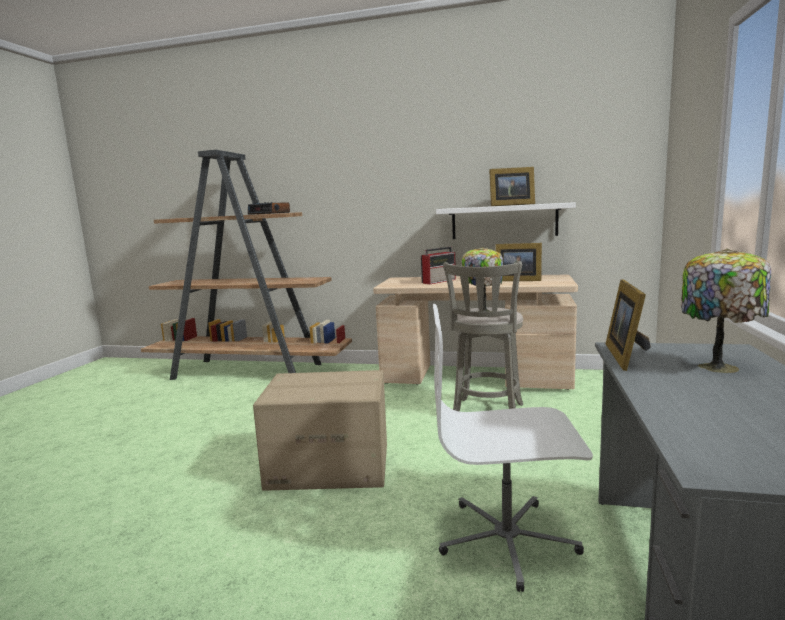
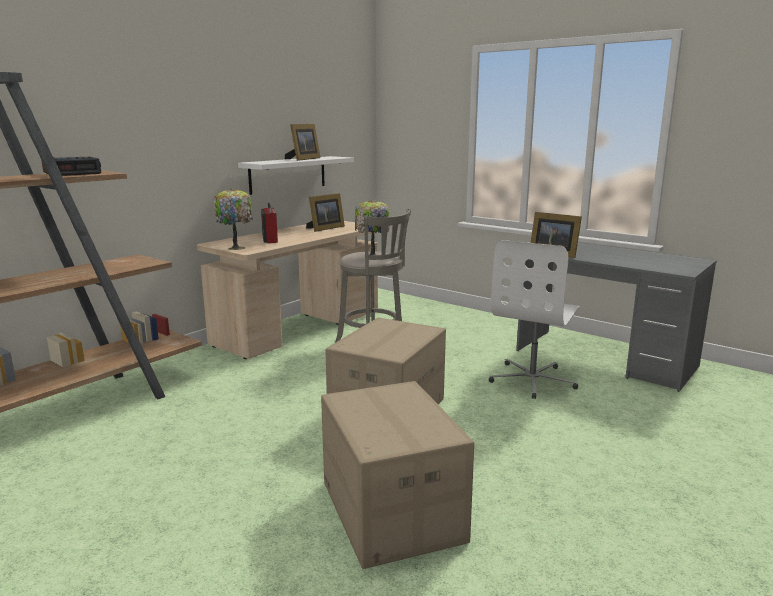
camera: 65 degrees left, 5 degrees up
table lamp [681,249,771,373] -> table lamp moved to [214,189,253,250]
none -> cardboard box [321,381,474,569]

